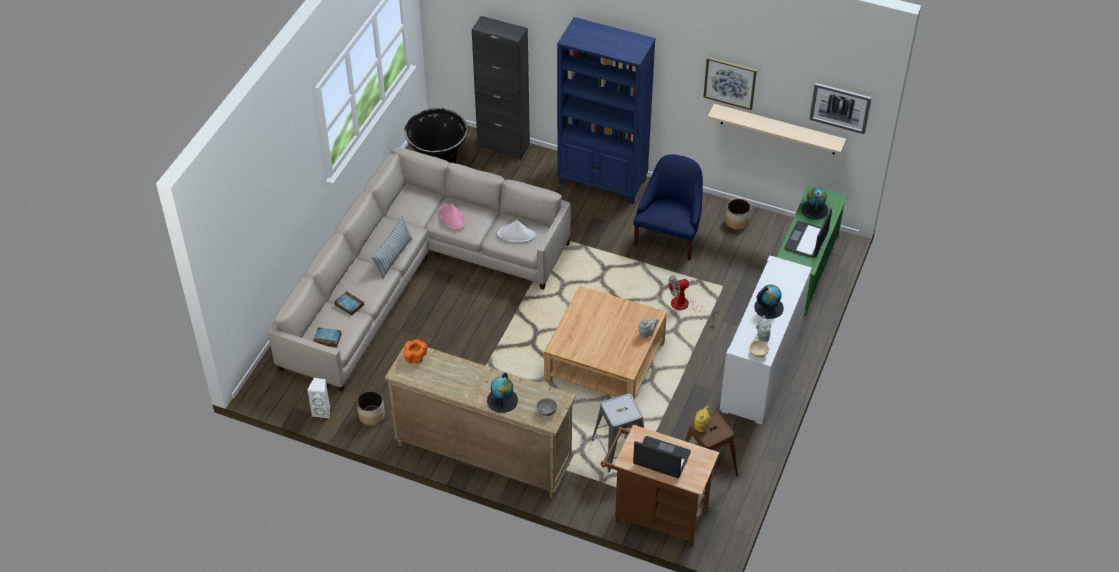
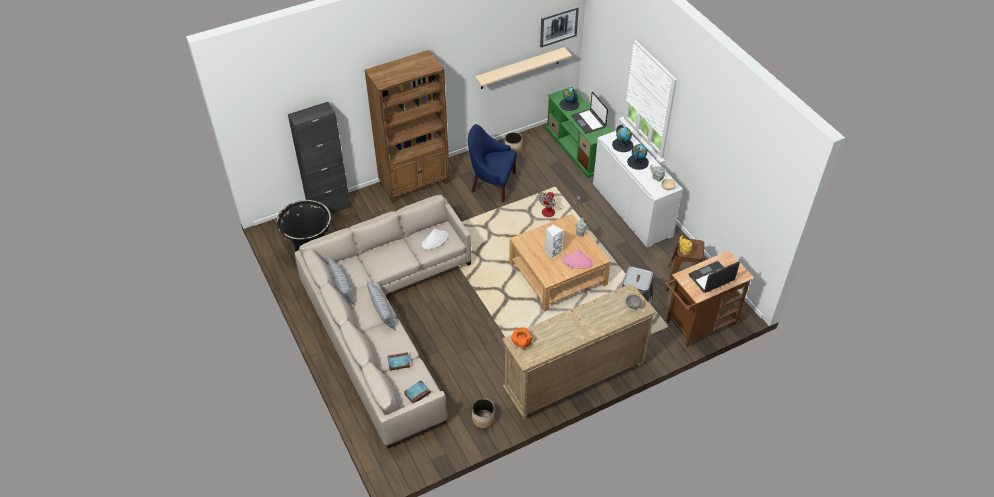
camera: 50 degrees left, 0 degrees up
white speaker [307,378,330,418] -> white speaker moved to [545,224,564,259]
pink hat [439,203,465,230] -> pink hat moved to [562,250,593,269]
globe [487,372,518,413] -> globe moved to [612,125,633,152]
blue bookcase [557,17,656,204] -> brown bookcase [365,50,450,203]
blue armchair [633,154,703,261] -> blue armchair turned 45 degrees counterclockwise [468,124,517,202]
picture [703,57,757,110] -> none
none -> pillow [327,257,355,306]

